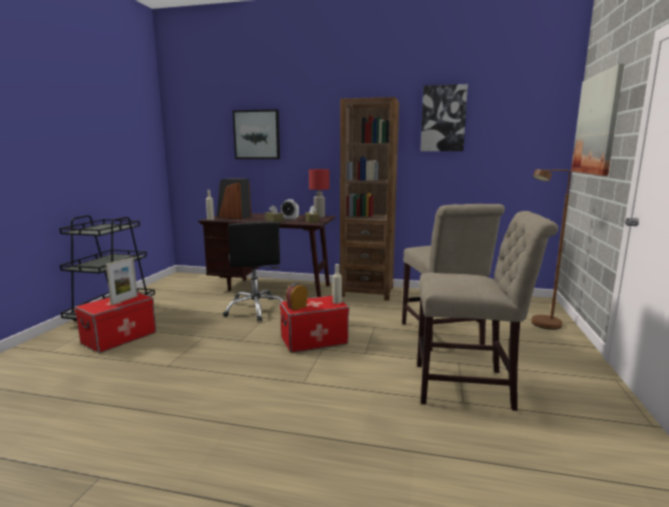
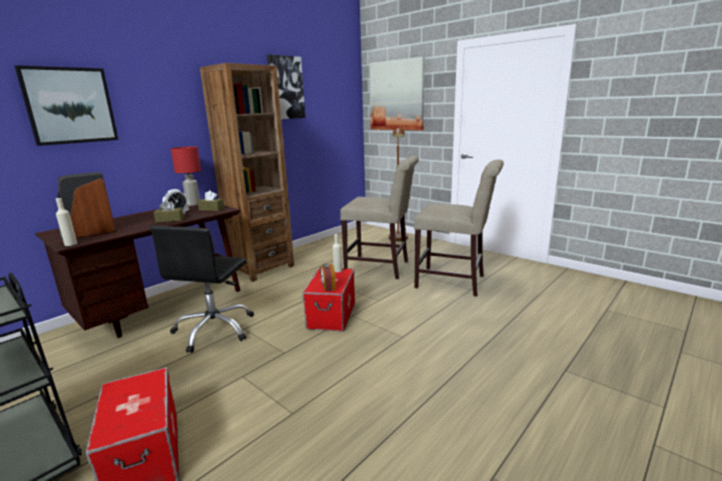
camera: 60 degrees left, 5 degrees up
picture frame [106,257,138,305] -> none
black office chair [223,222,284,322] -> black office chair turned 90 degrees clockwise [150,226,254,353]
beige chair [417,211,558,411] -> beige chair turned 75 degrees clockwise [414,159,504,296]

